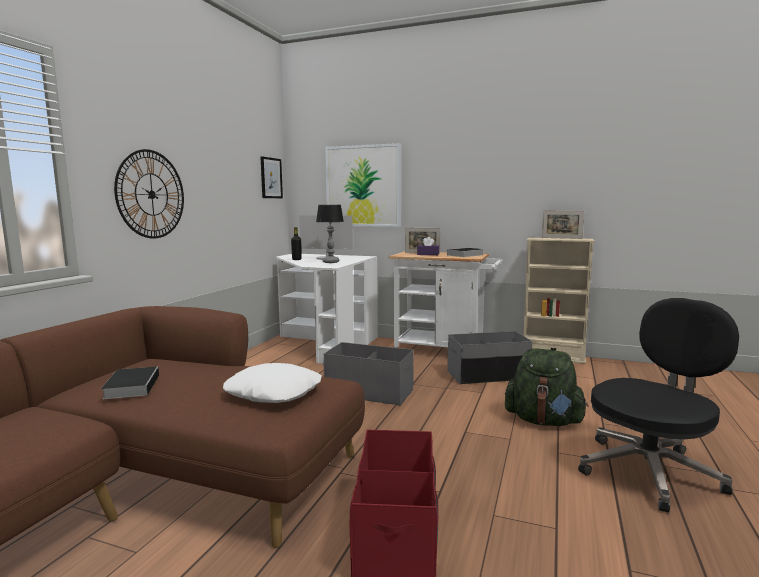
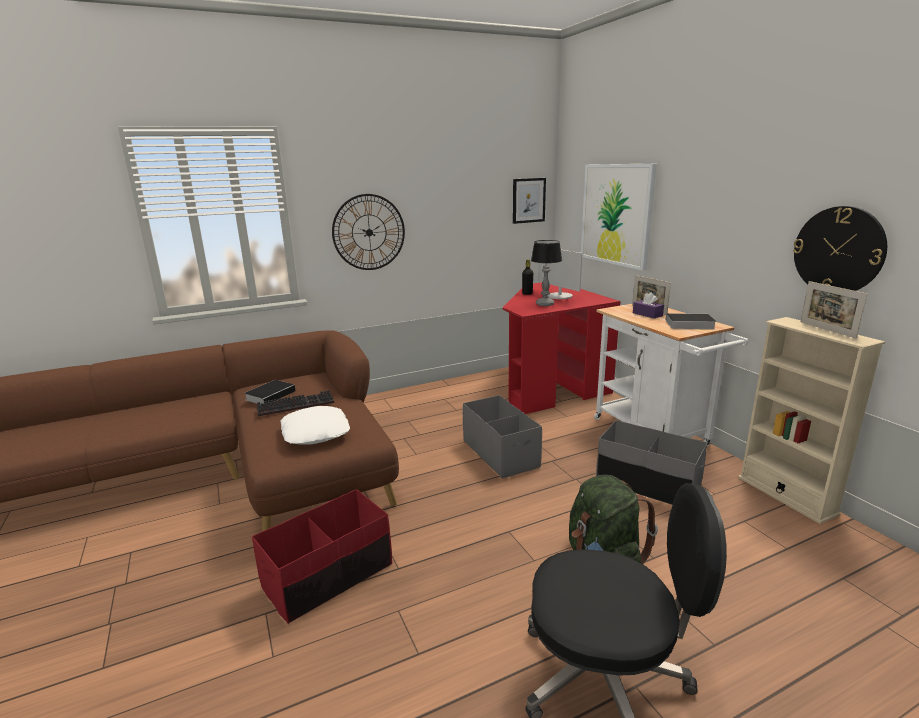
camera: 45 degrees right, 10 degrees up
white desk [276,254,378,364] -> red desk [503,282,621,414]
none -> keyboard [257,390,334,416]
none -> wall clock [793,206,887,291]

